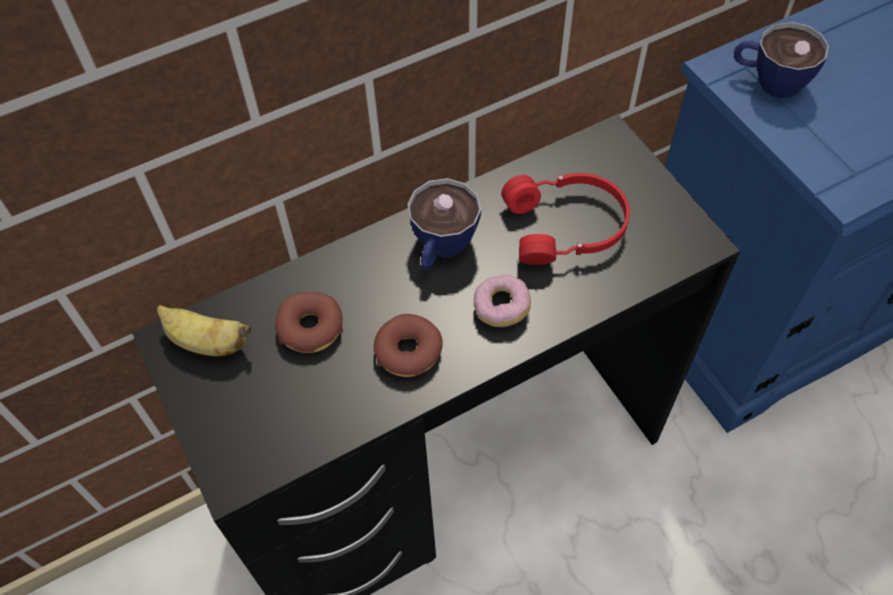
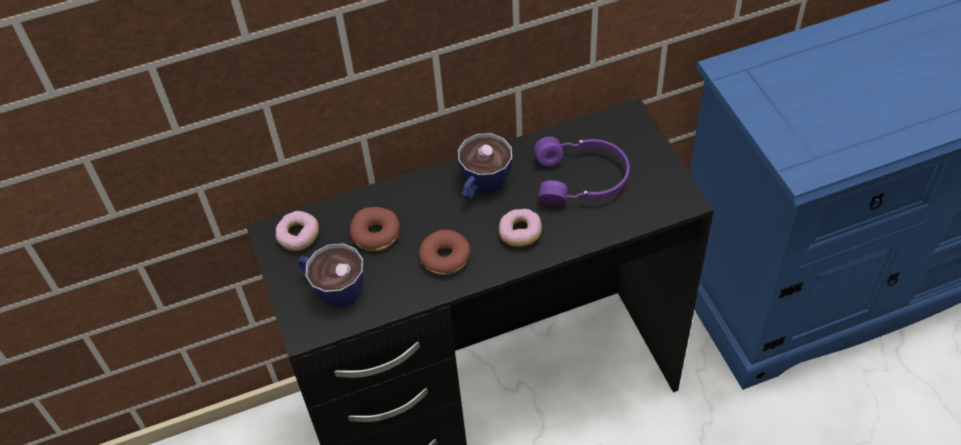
camera: 10 degrees right, 5 degrees down
banana [157,305,251,356] -> donut [275,211,319,251]
red headphones [501,173,630,265] -> purple headphones [534,136,630,205]
cup [734,22,829,98] -> cup moved to [297,243,364,308]

